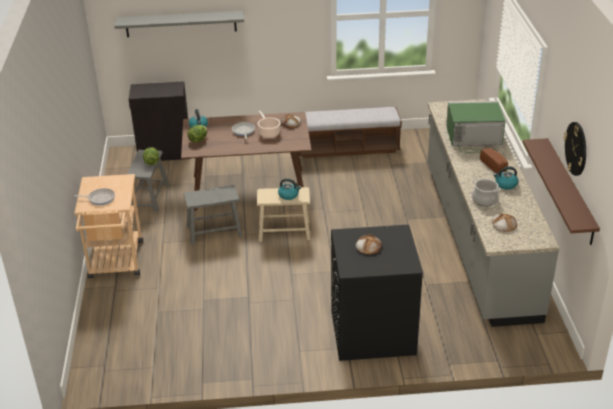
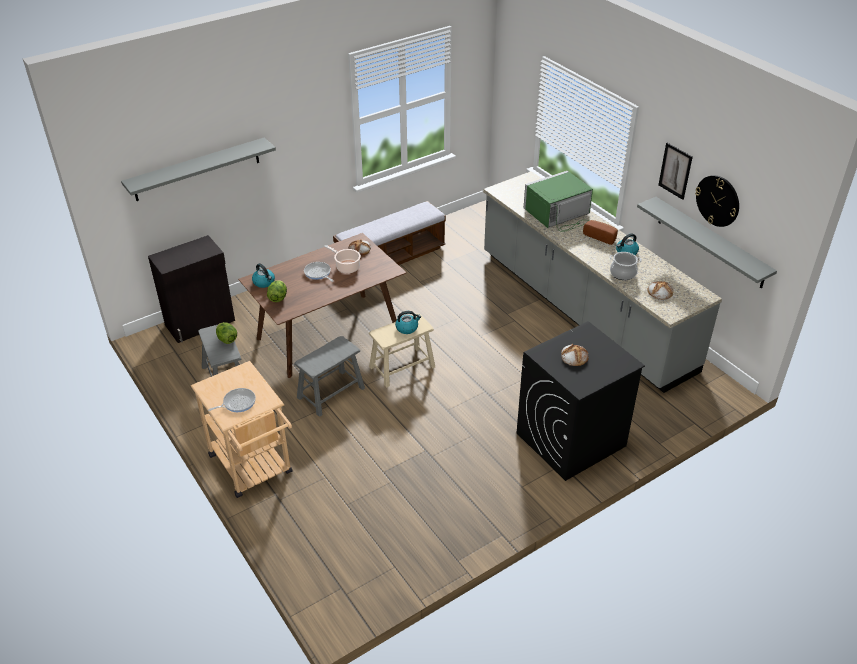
camera: 30 degrees left, 5 degrees up
brown shelf [523,138,600,245] -> grey shelf [637,197,777,289]
none -> picture [658,143,693,200]

